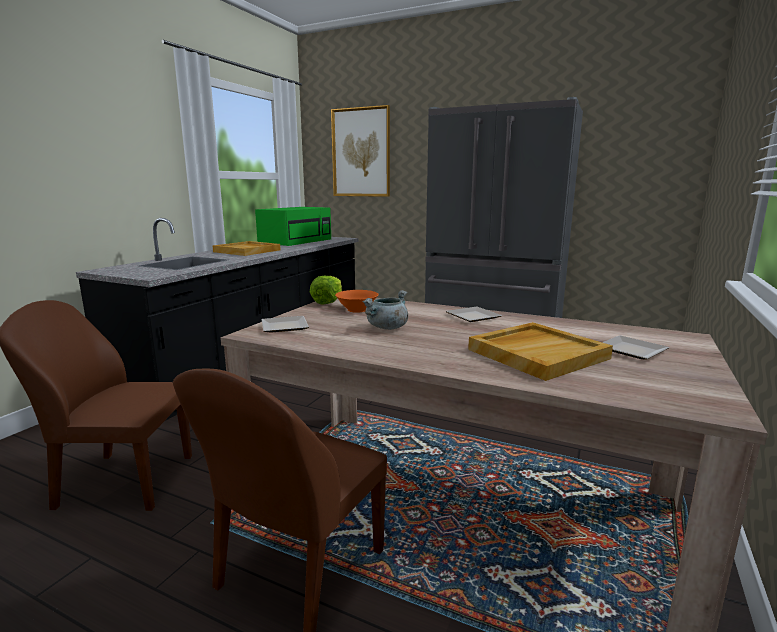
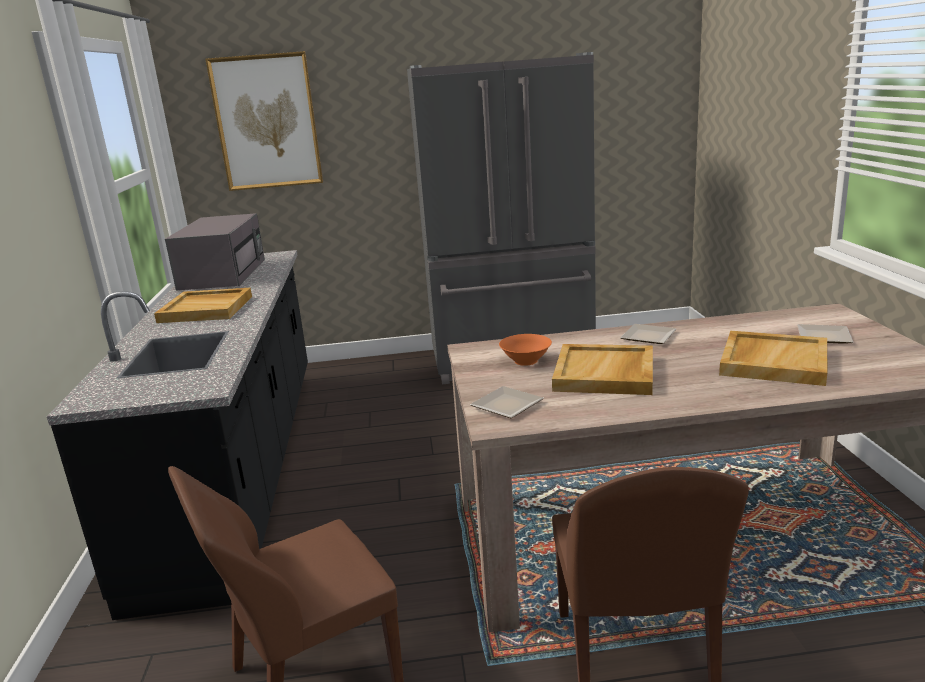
camera: 30 degrees left, 5 degrees up
green microwave [255,207,331,246] -> grey microwave [165,213,265,291]
lettuce [310,276,342,305] -> none
grey cooking pot [362,290,408,330] -> beige tray [552,344,653,395]

